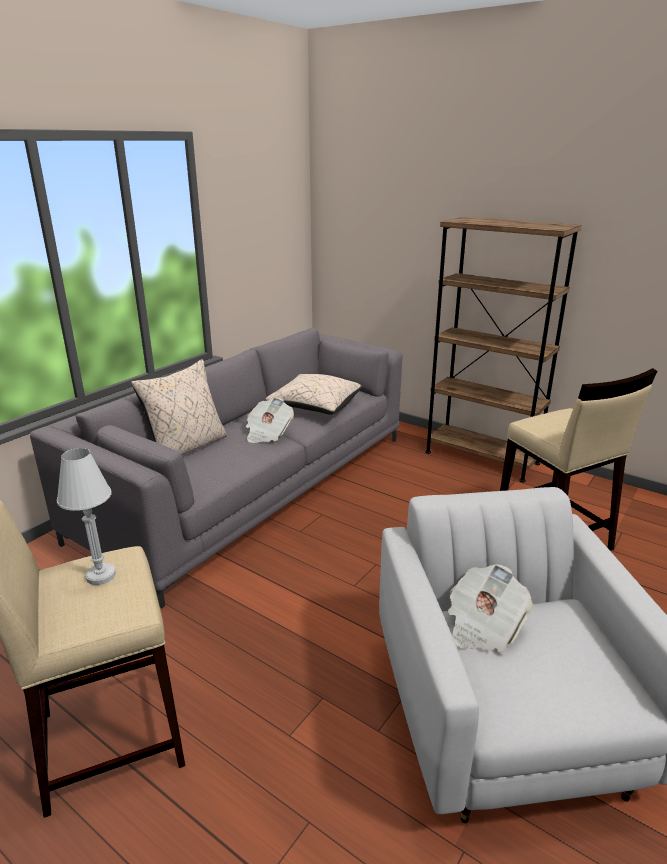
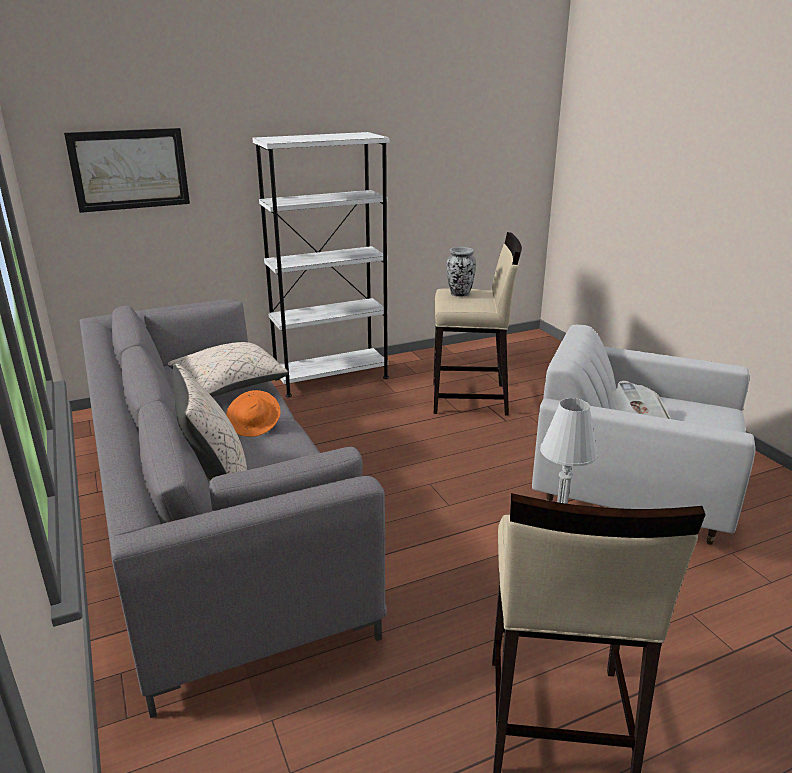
camera: 60 degrees left, 0 degrees up
newspaper [246,397,294,443] -> orange hat [226,390,281,437]
brown bookcase [425,217,582,482] -> white bookcase [253,132,389,398]
none -> picture [64,128,190,213]
none -> vase [446,247,476,297]

